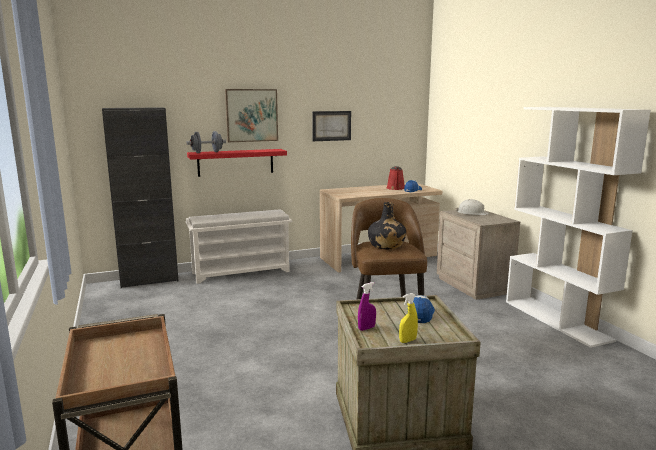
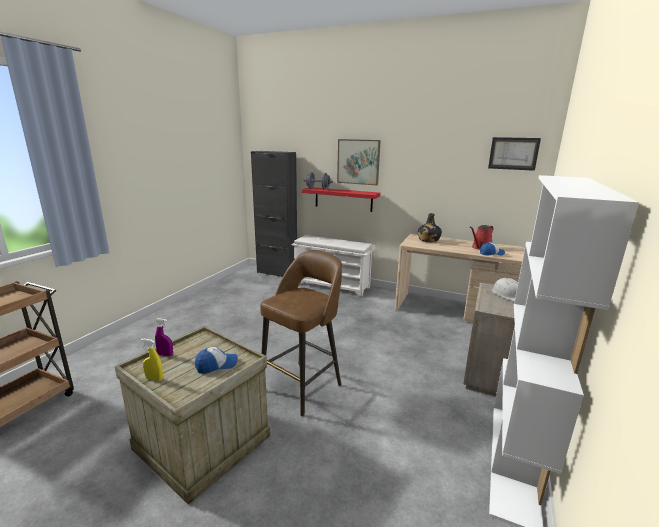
camera: 45 degrees right, 5 degrees up
picture [312,111,351,141] -> picture moved to [488,137,541,171]
black bottle [368,202,406,249] -> black bottle moved to [418,213,442,242]

